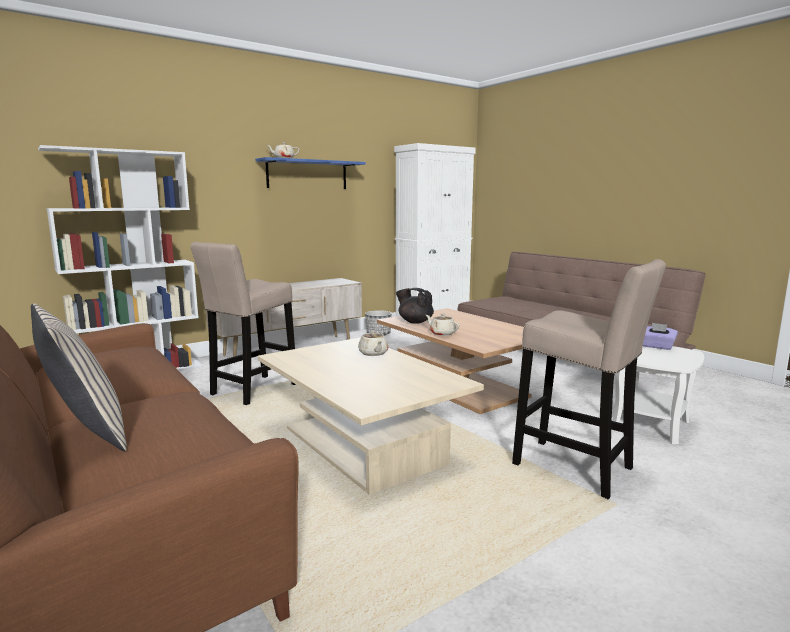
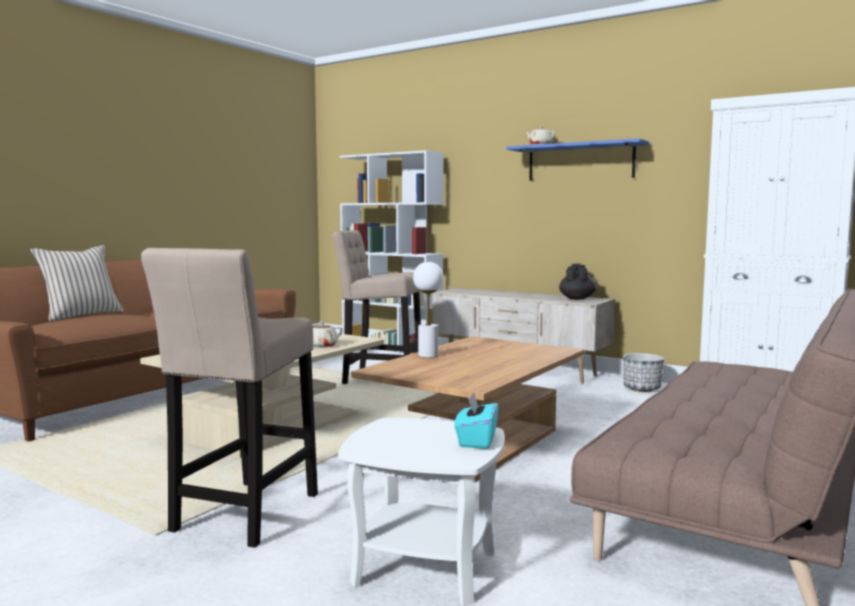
camera: 70 degrees right, 5 degrees down
black teapot [396,288,434,324] -> black teapot moved to [559,264,597,300]
beige teapot [426,314,459,336] -> white table lamp [413,262,444,358]
purple tissue box [643,323,678,350] -> turquoise tissue box [454,392,498,449]

